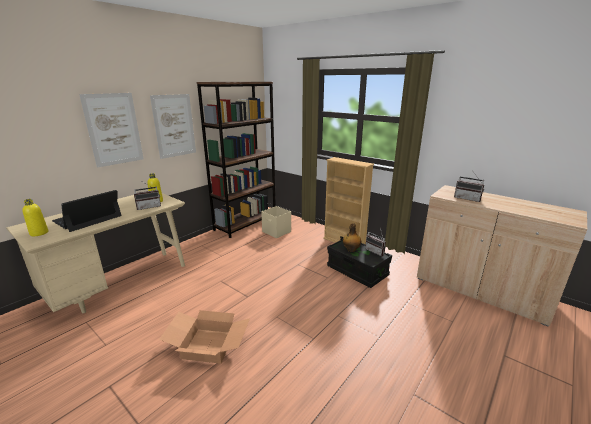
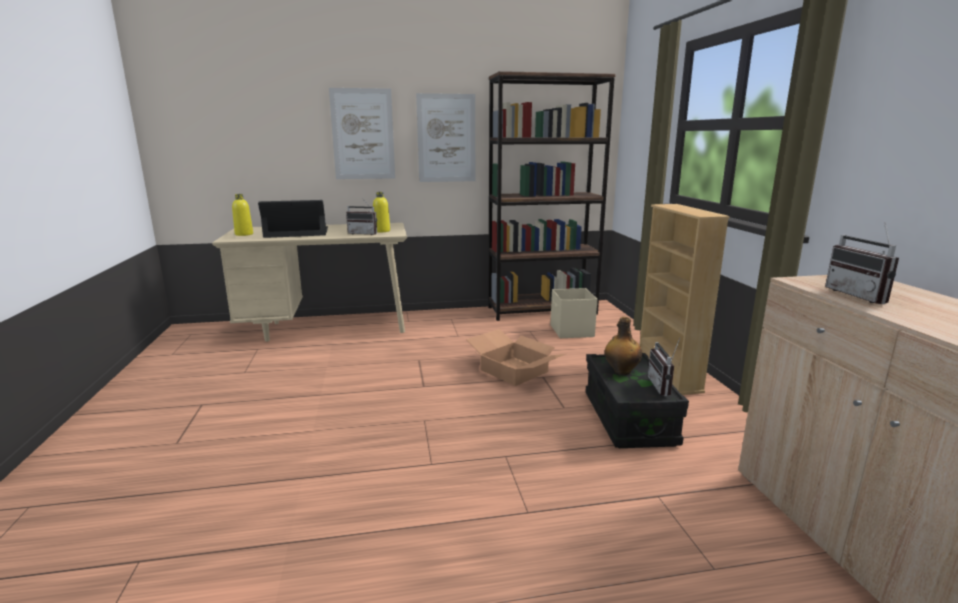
camera: 40 degrees right, 5 degrees down
cardboard box [159,310,250,364] -> cardboard box moved to [466,329,566,386]

